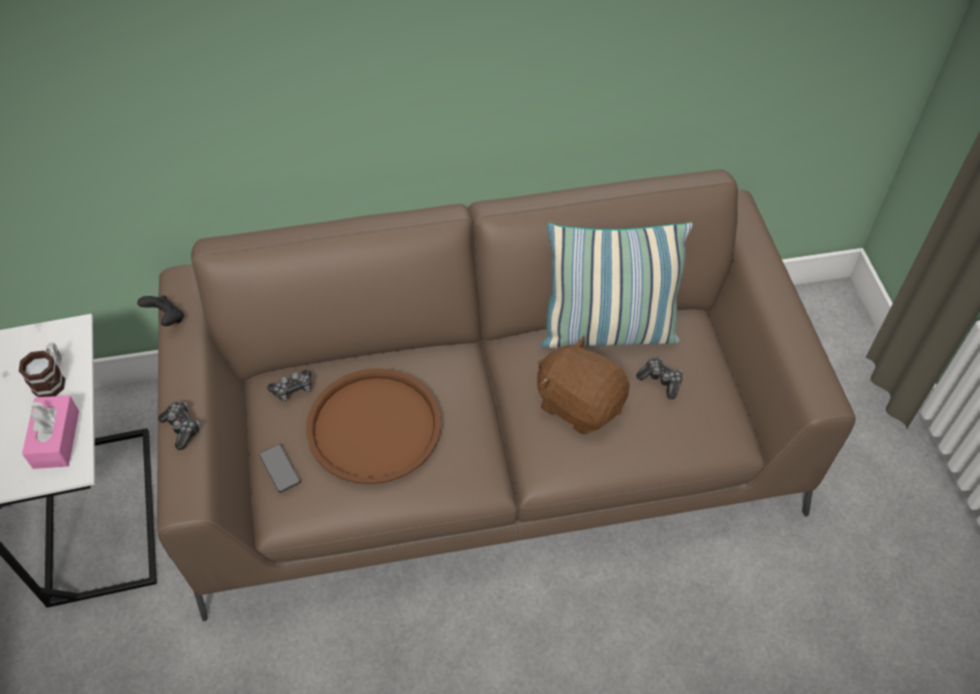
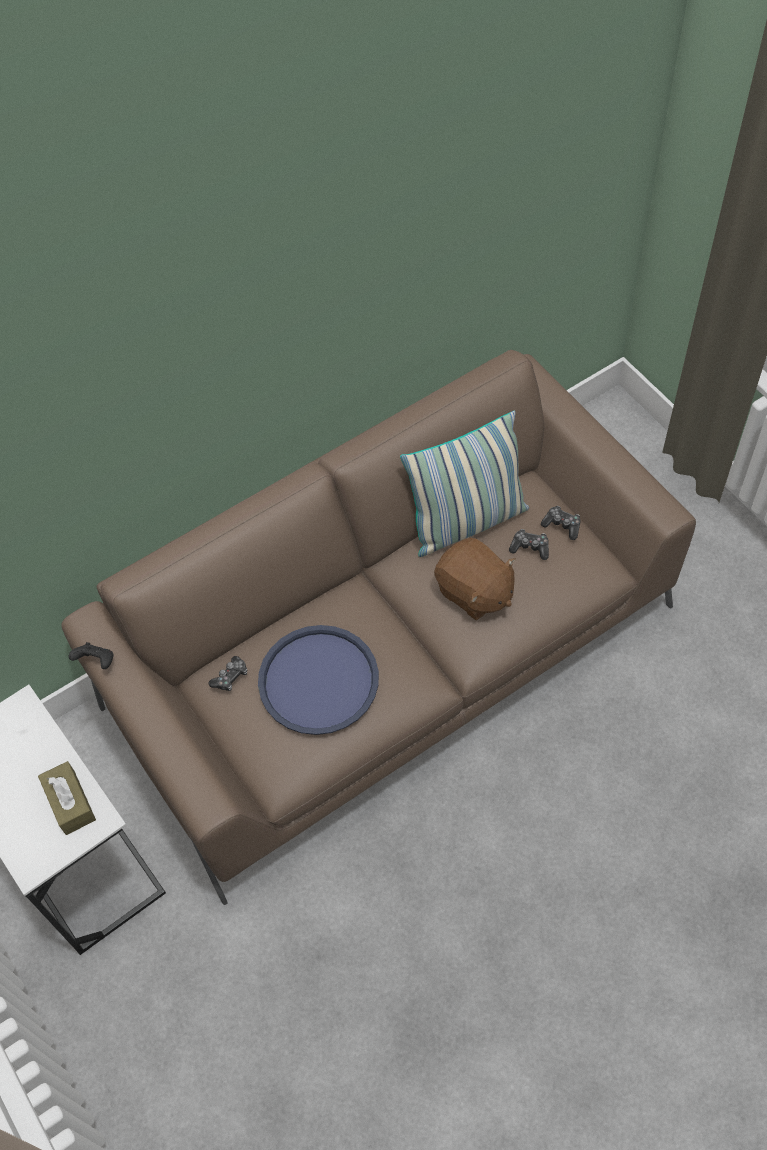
camera: 20 degrees left, 5 degrees up
mug [19,342,65,397] -> none
pink tissue box [22,395,79,469] -> brown tissue box [38,761,96,835]
game controller [158,402,200,450] -> game controller moved to [541,506,581,540]
phone [259,444,300,493] -> none
brown tray [306,368,441,484] -> blue tray [258,625,379,735]
brown plush toy [537,336,630,434] -> brown plush toy turned 150 degrees counterclockwise [434,538,516,620]

